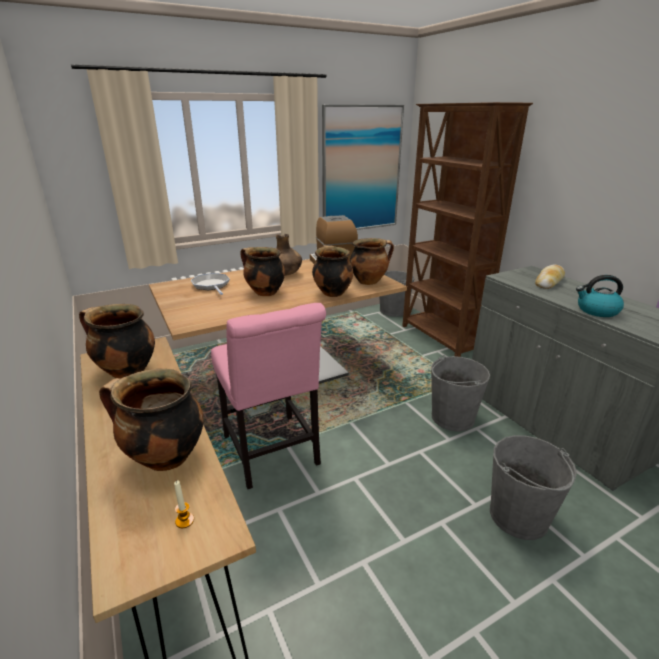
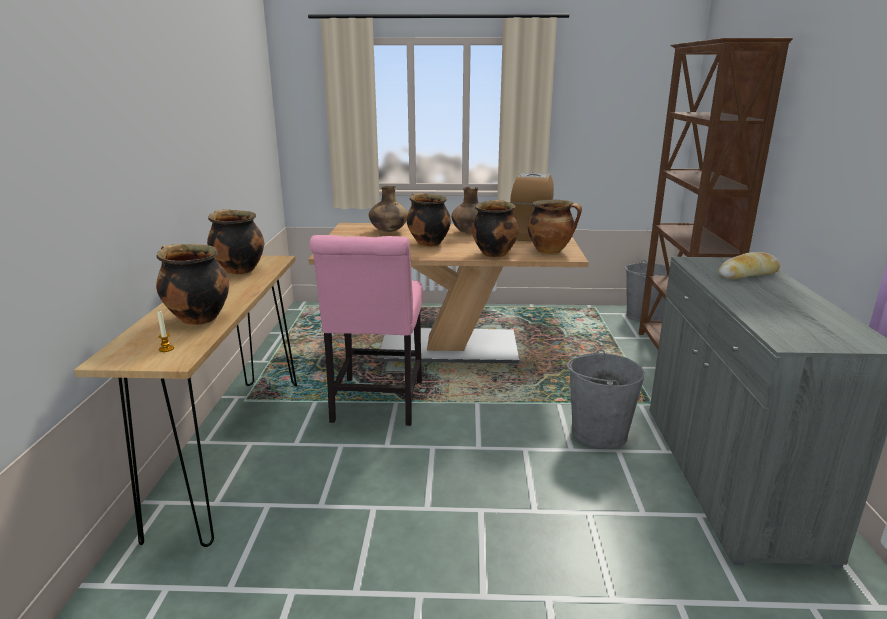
camera: 30 degrees right, 5 degrees down
frying pan [191,273,230,295] -> brown vase [369,186,408,232]
picture [322,104,404,230] -> none
grey bucket [490,435,577,540] -> none
kettle [576,275,624,317] -> none

